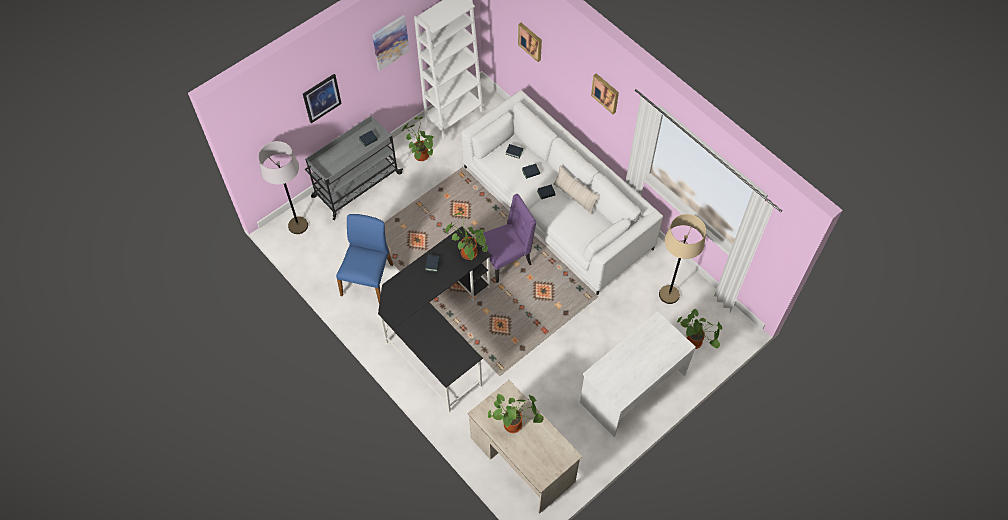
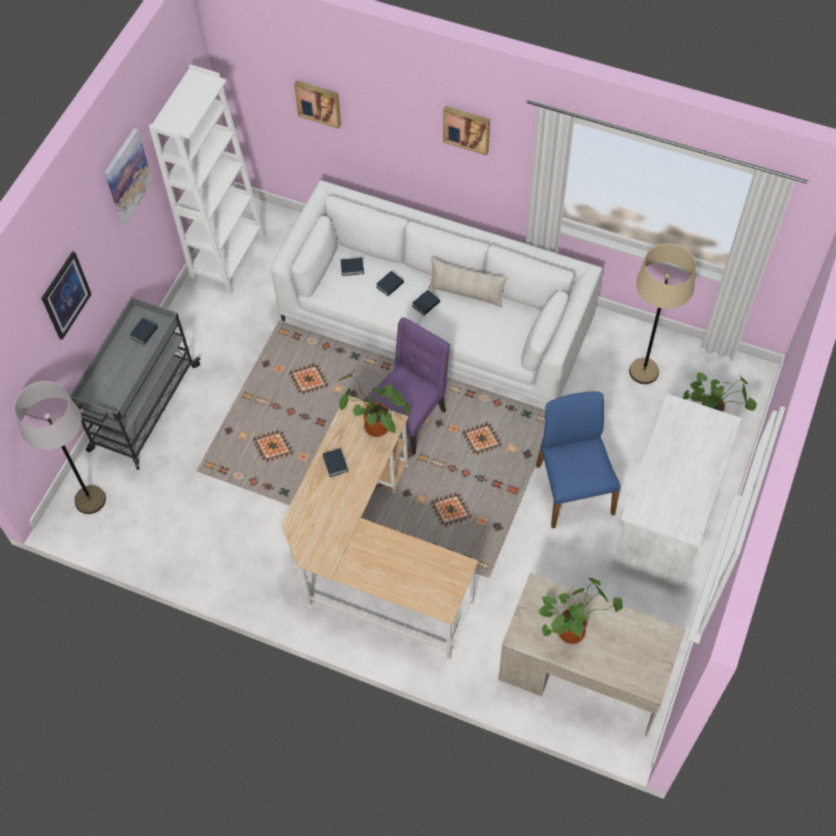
camera: 25 degrees left, 0 degrees up
blue chair [336,214,393,303] -> blue chair moved to [536,391,621,529]
black desk [378,226,491,413] -> beige desk [281,396,478,661]
potted plant [402,117,434,161] -> none

